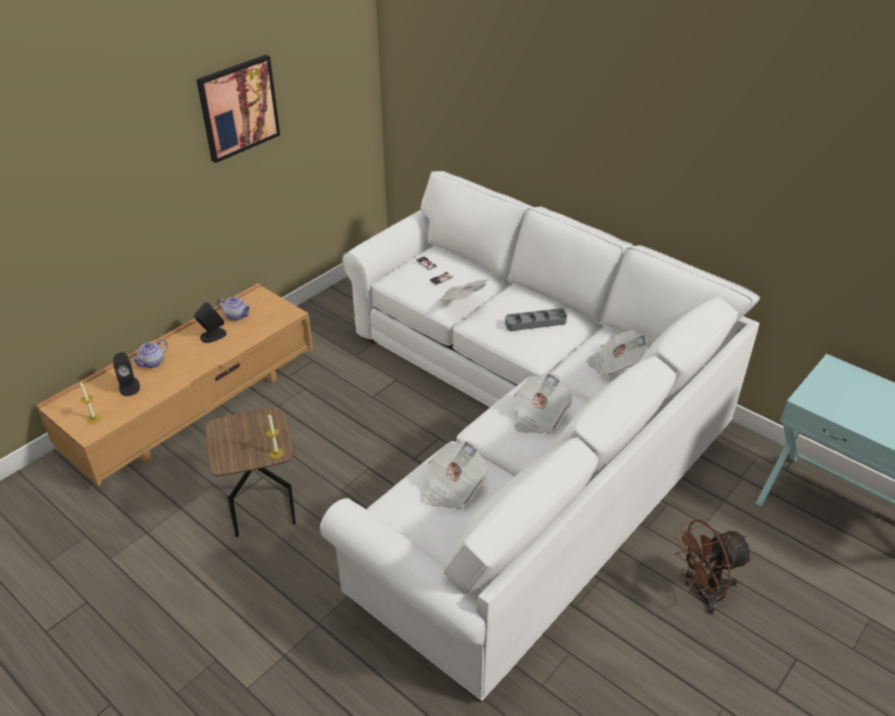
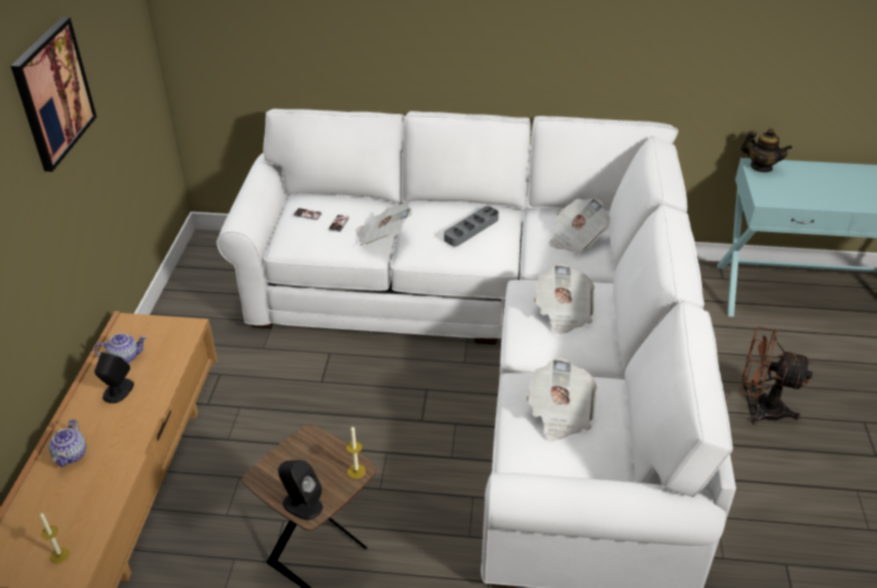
camera: 35 degrees left, 0 degrees up
black speaker [113,352,140,396] -> black speaker moved to [278,460,323,520]
brown fan [674,519,752,614] -> brown fan turned 75 degrees clockwise [740,327,813,425]
none -> teapot [741,128,792,172]

